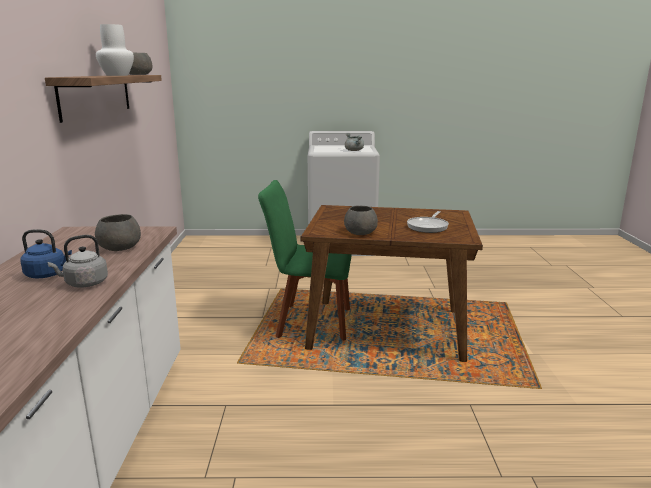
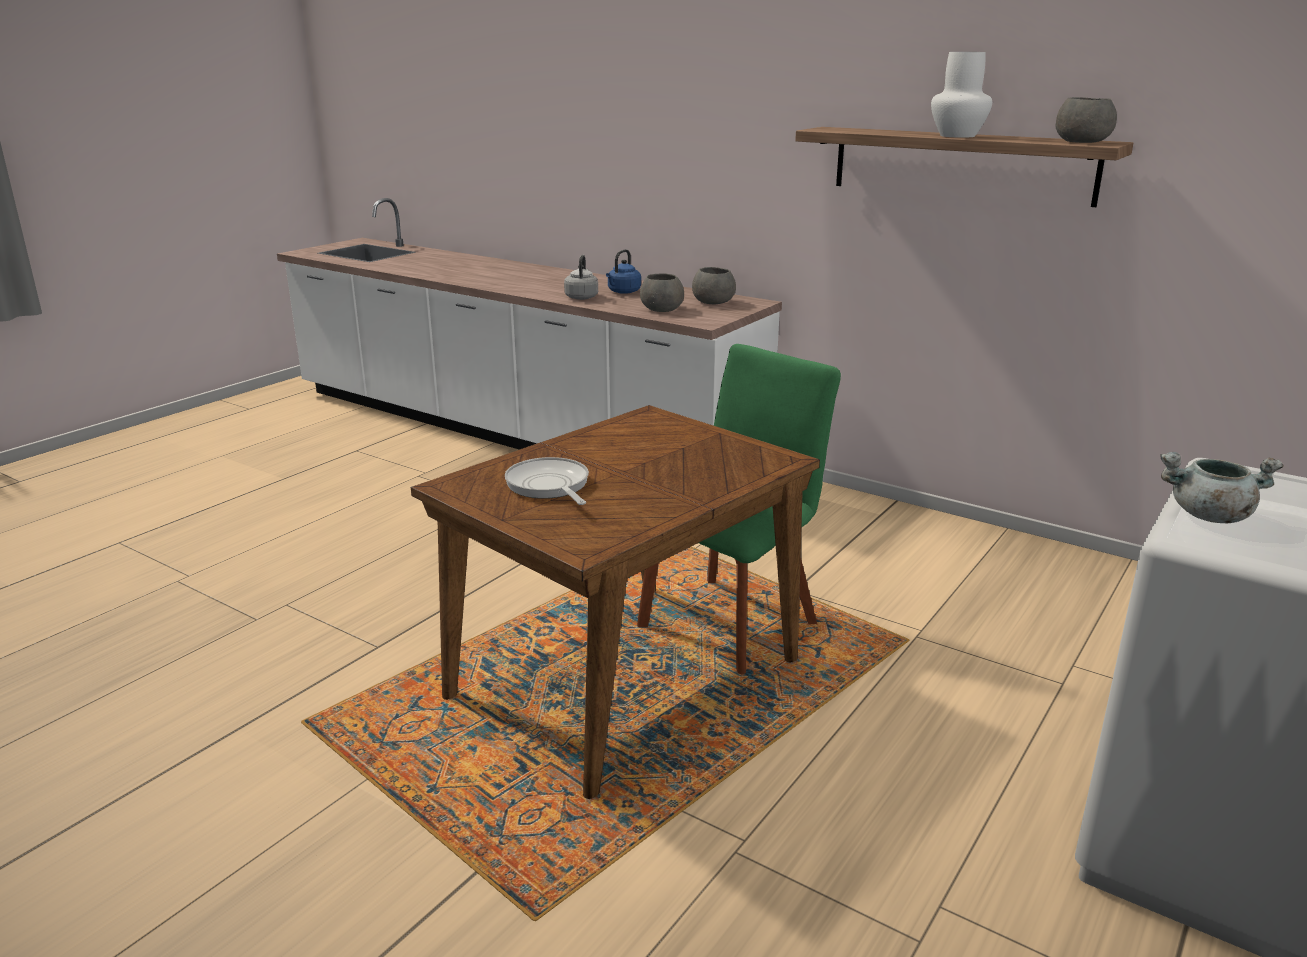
camera: 125 degrees right, 5 degrees up
grey bowl [344,206,378,235] -> grey bowl moved to [692,267,736,304]

